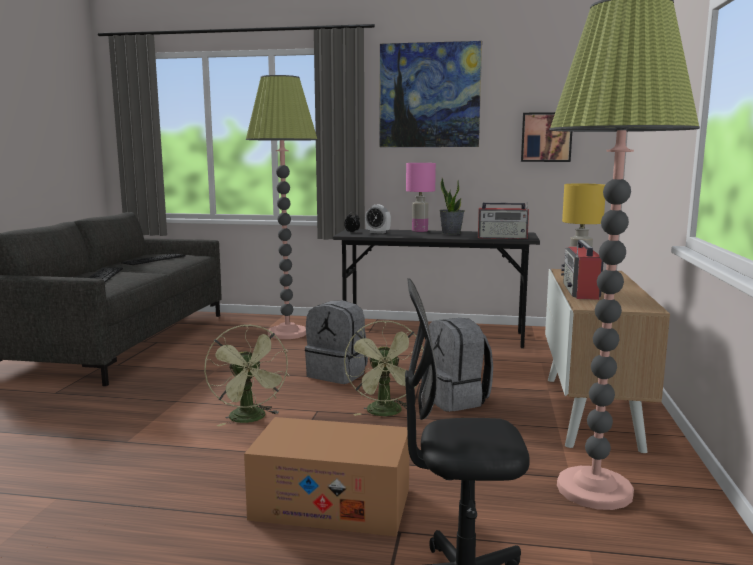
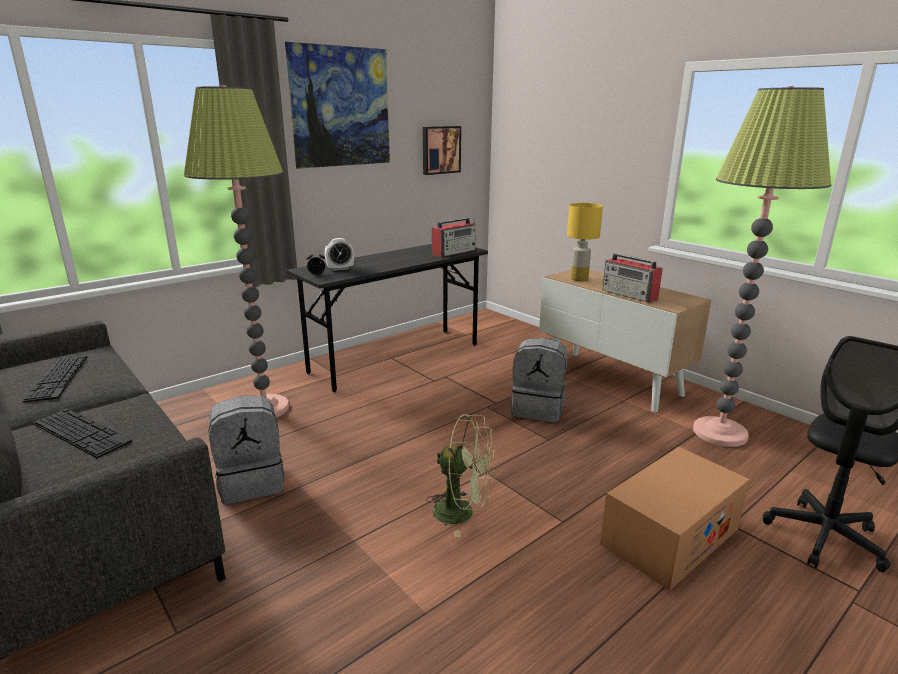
camera: 50 degrees left, 10 degrees up
grey backpack [305,300,368,384] -> grey backpack moved to [209,396,284,504]
green fan [344,320,424,416] -> none
pink table lamp [406,163,436,232] -> none
potted plant [439,178,464,235] -> none

